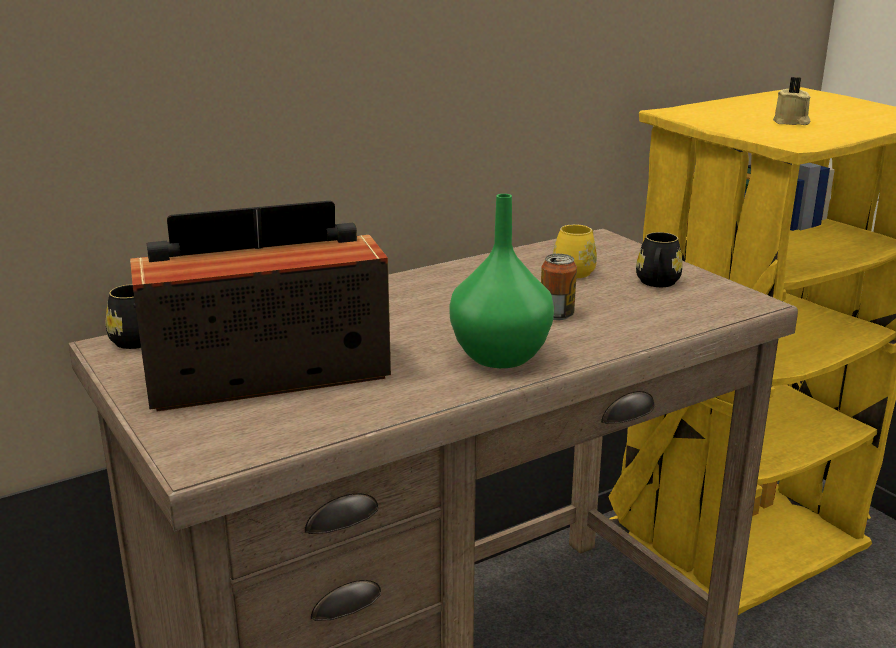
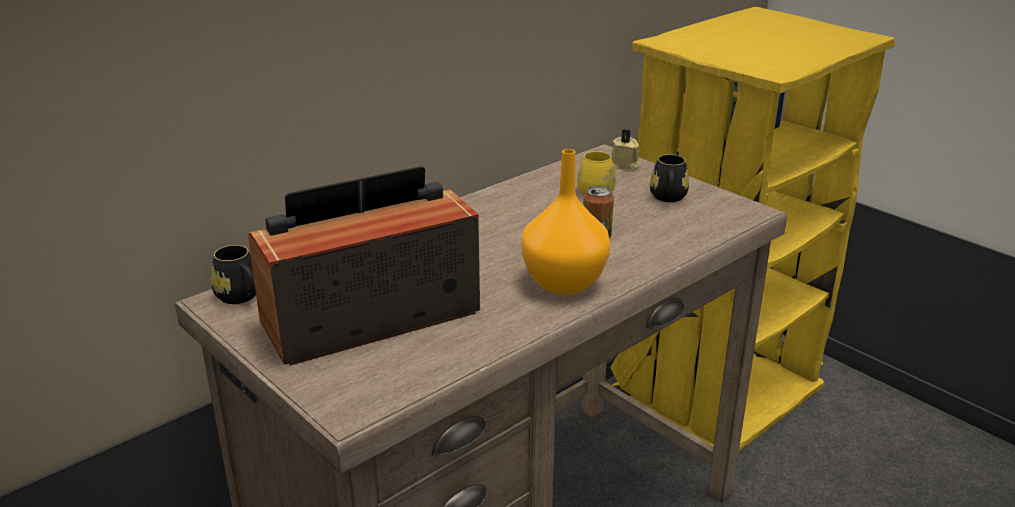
camera: 10 degrees left, 5 degrees up
green vase [449,194,554,368] -> orange vase [521,149,610,295]
beige candle [773,77,811,125] -> beige candle moved to [612,129,640,170]

